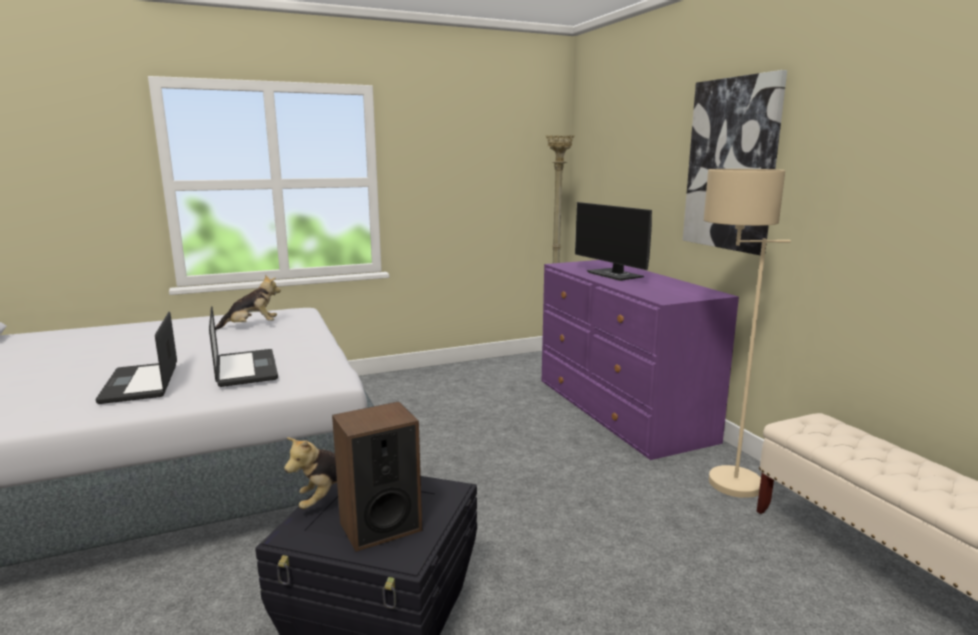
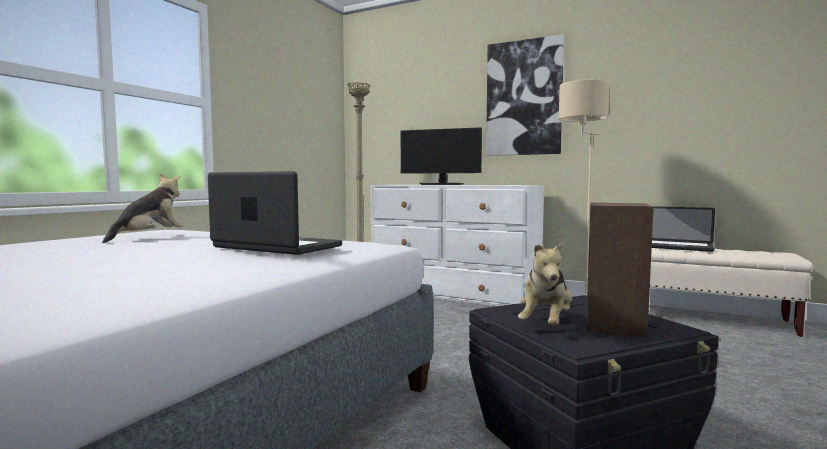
camera: 40 degrees left, 10 degrees down
laptop [96,312,177,404] -> laptop moved to [652,206,715,252]
purple dresser [542,260,739,460] -> white dresser [371,185,544,306]

